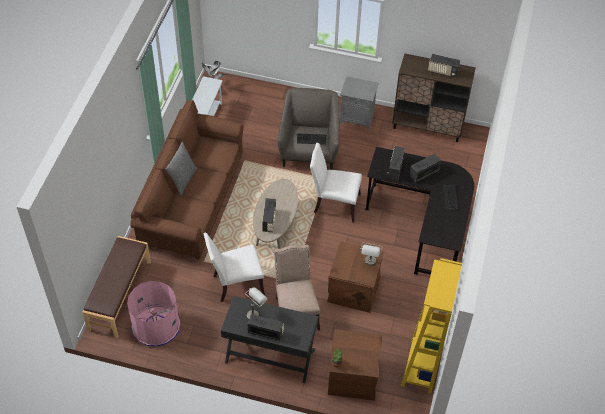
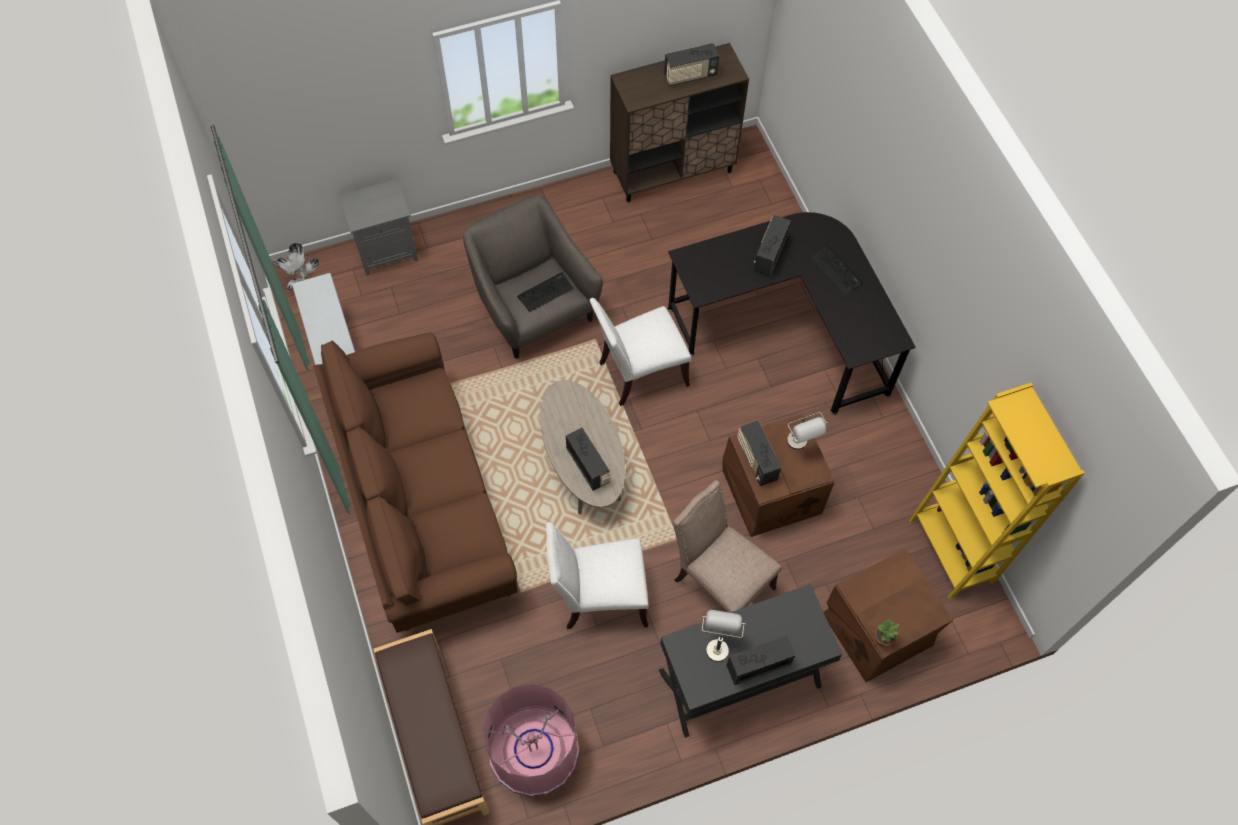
camera: 35 degrees left, 10 degrees up
grey pillow [166,141,197,196] -> none
white chair [203,232,265,302] -> white chair turned 45 degrees clockwise [546,522,649,629]
grey nightstand [340,76,379,130] -> grey nightstand moved to [339,179,418,276]
radio [388,146,405,180] -> radio moved to [737,420,781,486]

